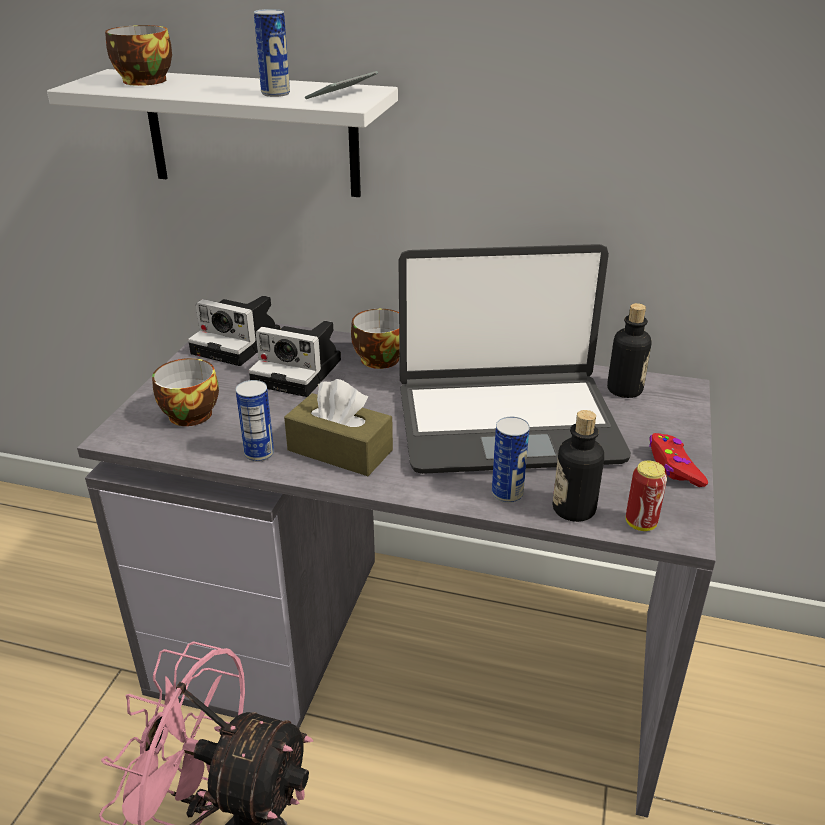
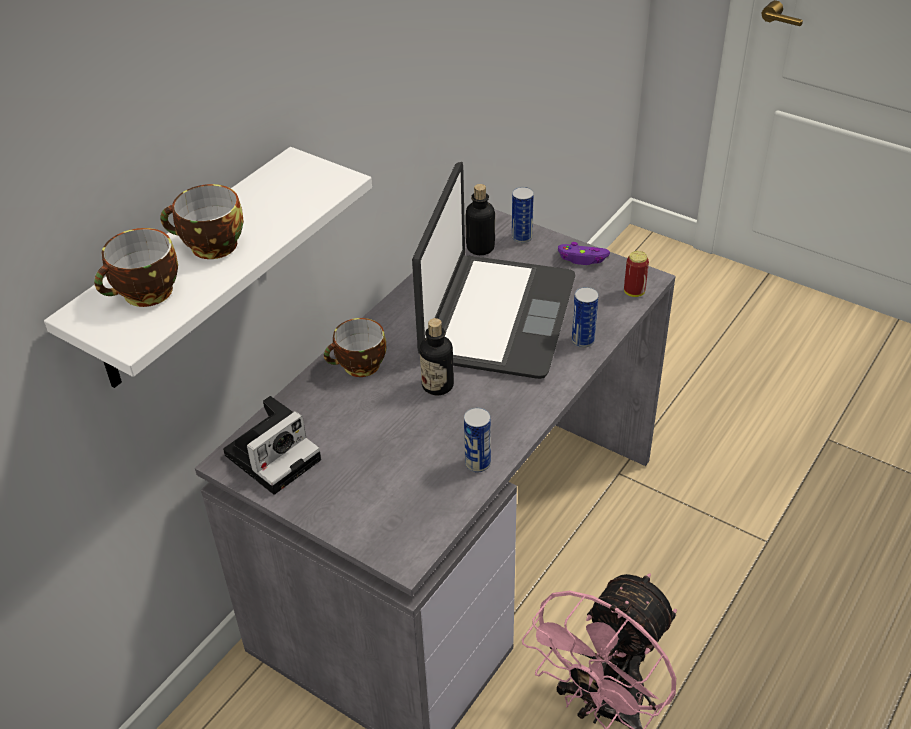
camera: 70 degrees left, 10 degrees up
cup [152,358,219,426] -> cup moved to [160,184,244,259]
camera [249,321,341,397] -> none
can [254,9,290,97] -> can moved to [512,187,534,243]
brown tissue box [284,379,393,476] -> none
phone [305,71,378,99] -> none
bottle [553,410,604,522] -> bottle moved to [420,318,454,395]
red game controller [649,433,708,487] -> purple game controller [558,242,610,265]

